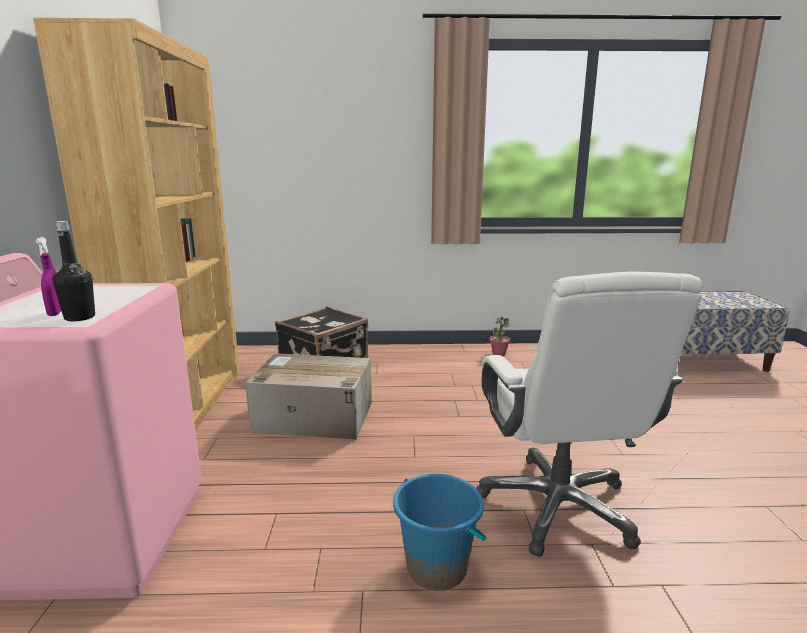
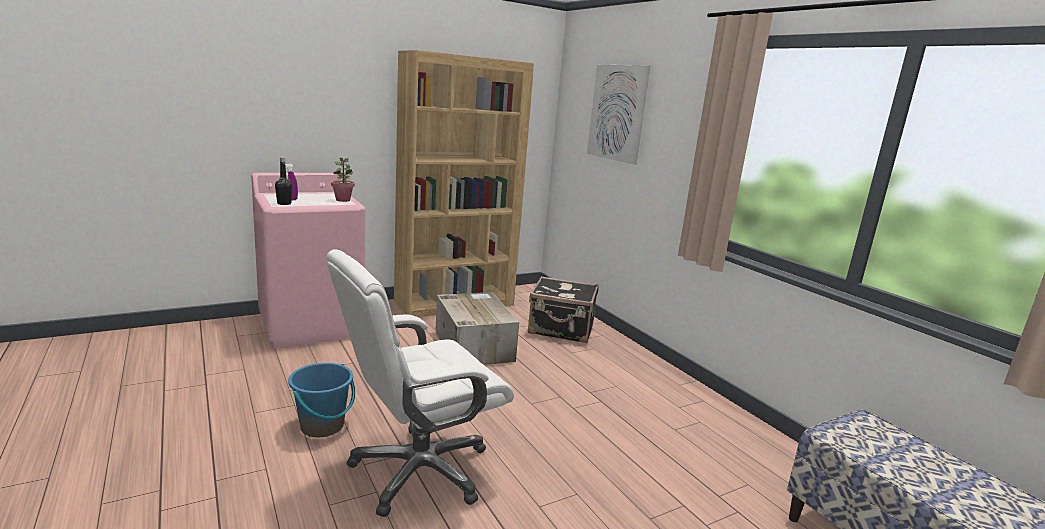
camera: 60 degrees right, 0 degrees up
potted plant [489,316,510,356] -> potted plant moved to [331,157,355,202]
none -> picture [587,65,650,165]

